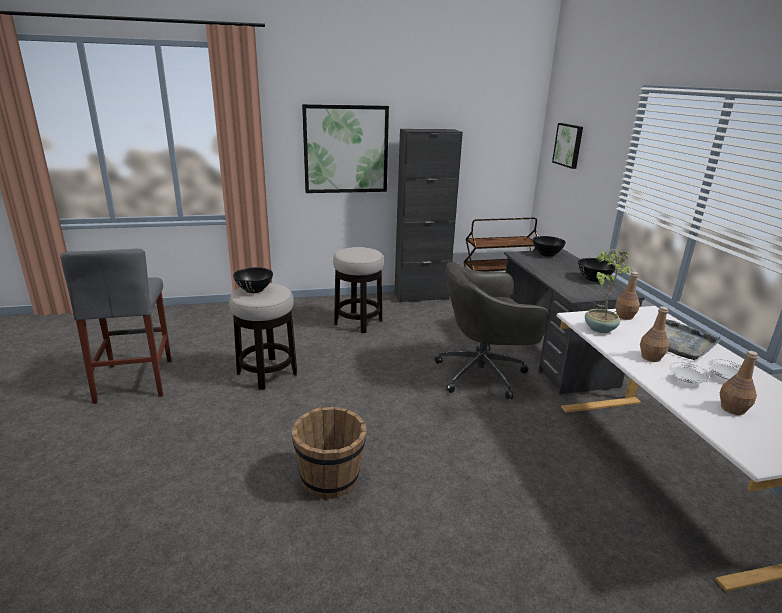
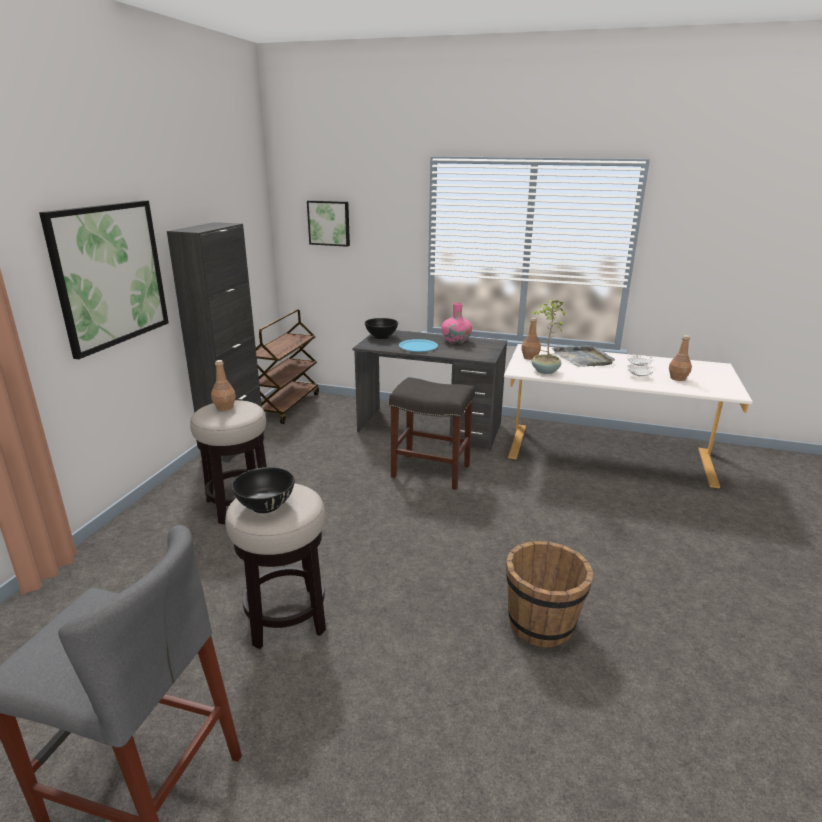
camera: 60 degrees left, 0 degrees up
grey office chair [435,262,549,399] -> grey stool [389,377,475,490]
black bowl [578,258,615,282] -> pink vase [442,303,472,344]
brown bottle [640,306,669,362] -> brown bottle moved to [211,360,236,411]
none -> blue plate [399,339,438,352]

